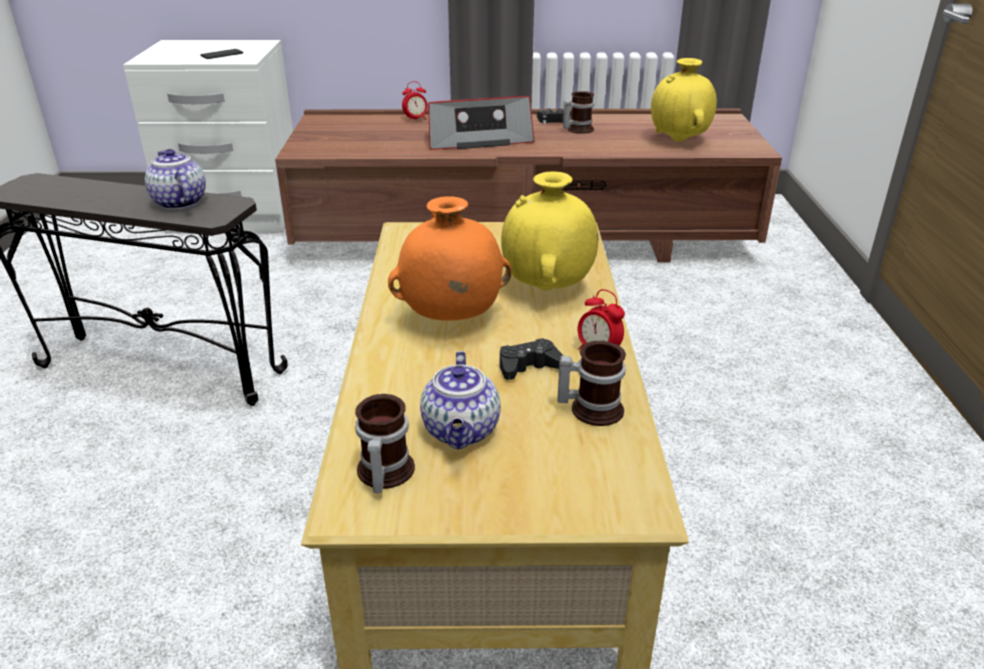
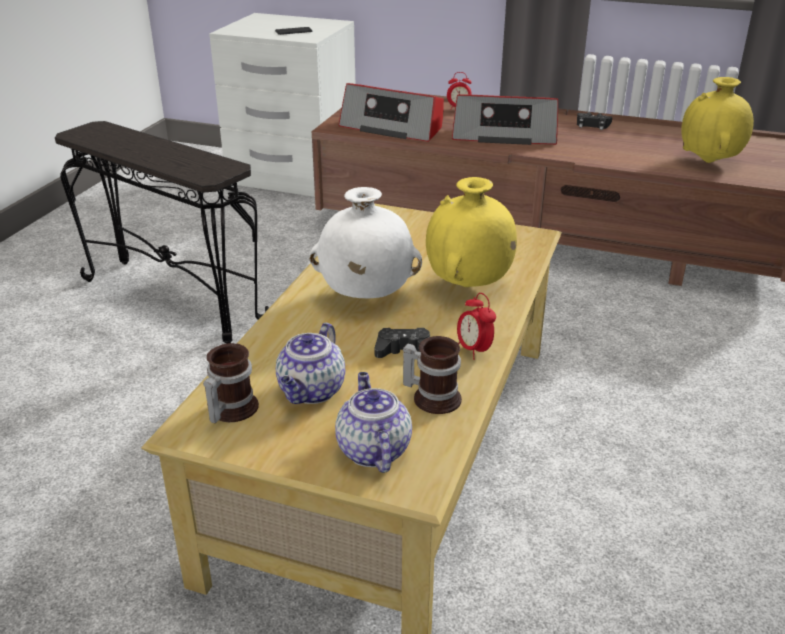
camera: 20 degrees right, 0 degrees up
teapot [145,149,206,210] -> teapot moved to [335,372,412,473]
orange vase [388,196,512,321] -> white vase [309,187,422,298]
mug [563,91,594,134] -> none
none -> radio [339,83,444,142]

